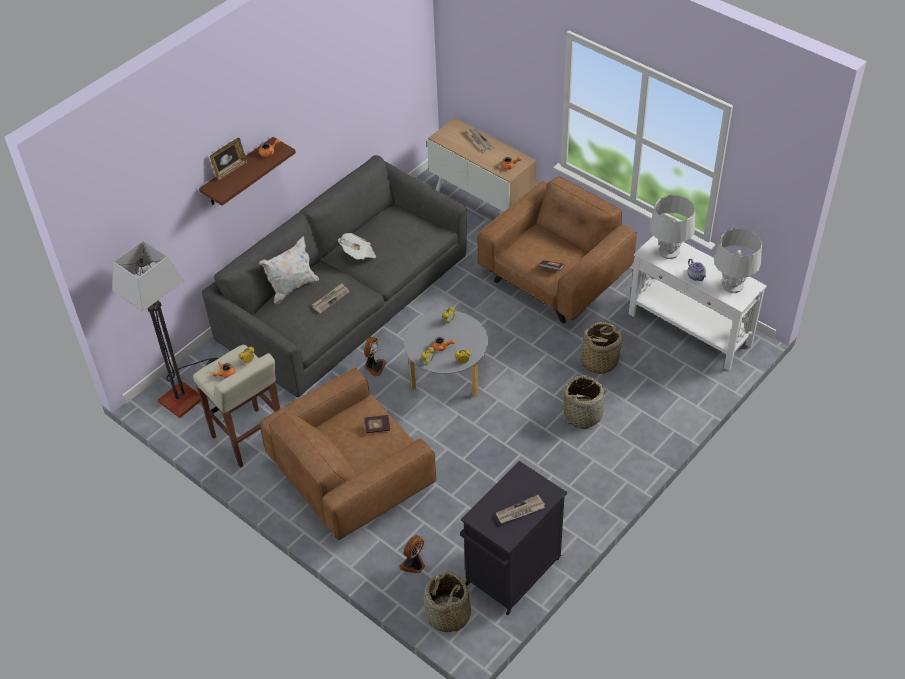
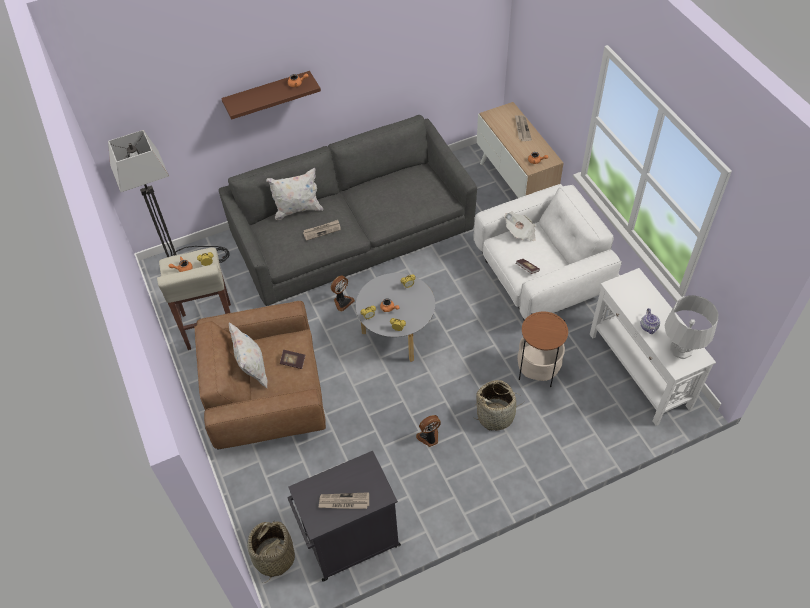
camera: 25 degrees right, 5 degrees up
picture frame [210,138,248,180] -> none
newspaper [338,233,376,260] -> newspaper moved to [505,211,536,241]
fan [399,535,426,573] -> fan moved to [416,415,441,447]
brown armchair [477,176,637,324] -> white armchair [473,184,622,320]
basket [575,322,623,374] -> side table [518,312,568,387]
grey table lamp [650,195,695,259] -> none
none -> white pillow [229,322,267,388]

